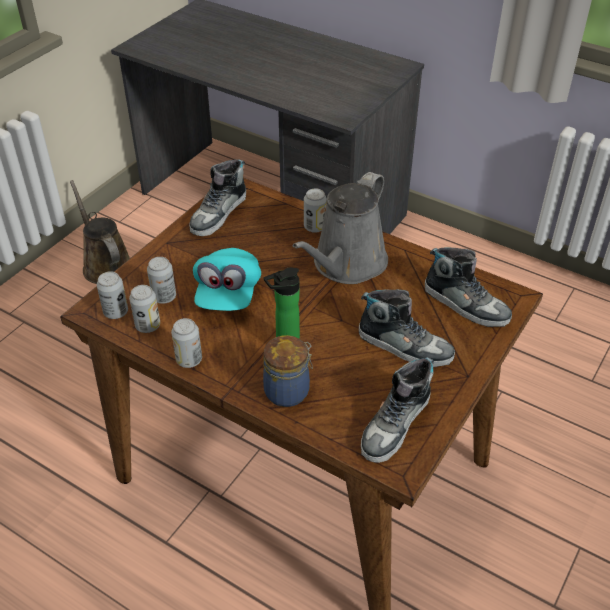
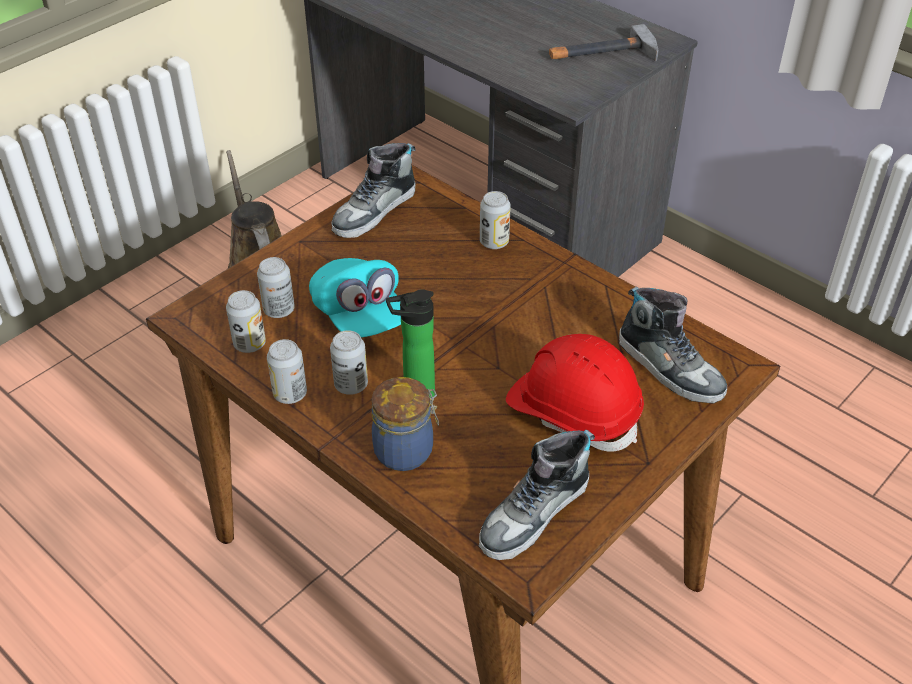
camera: 10 degrees right, 0 degrees up
can [97,271,128,319] -> can moved to [330,330,368,395]
turquoise cap [193,248,261,311] -> turquoise cap turned 45 degrees counterclockwise [309,258,401,338]
grey watering can [293,172,388,284] -> none
shoe [359,289,455,367] -> red hard hat [506,334,644,452]
none -> hammer [549,24,659,61]

